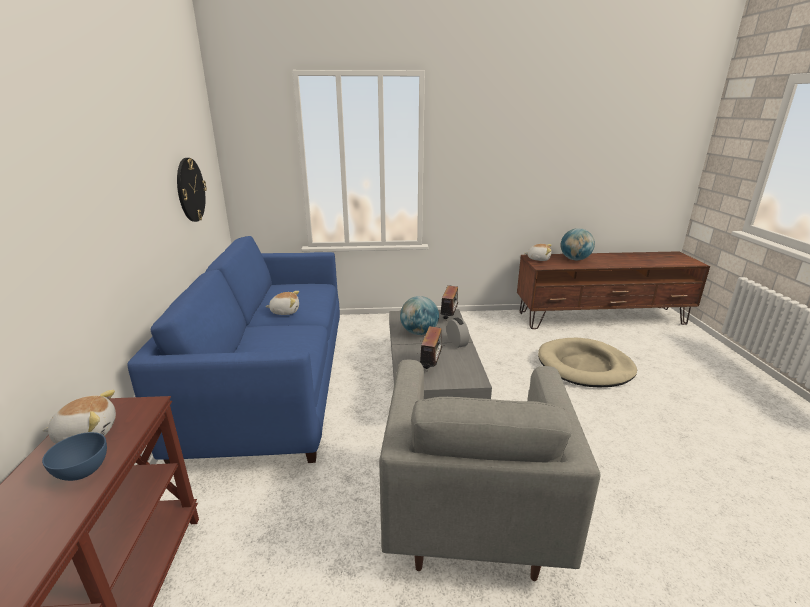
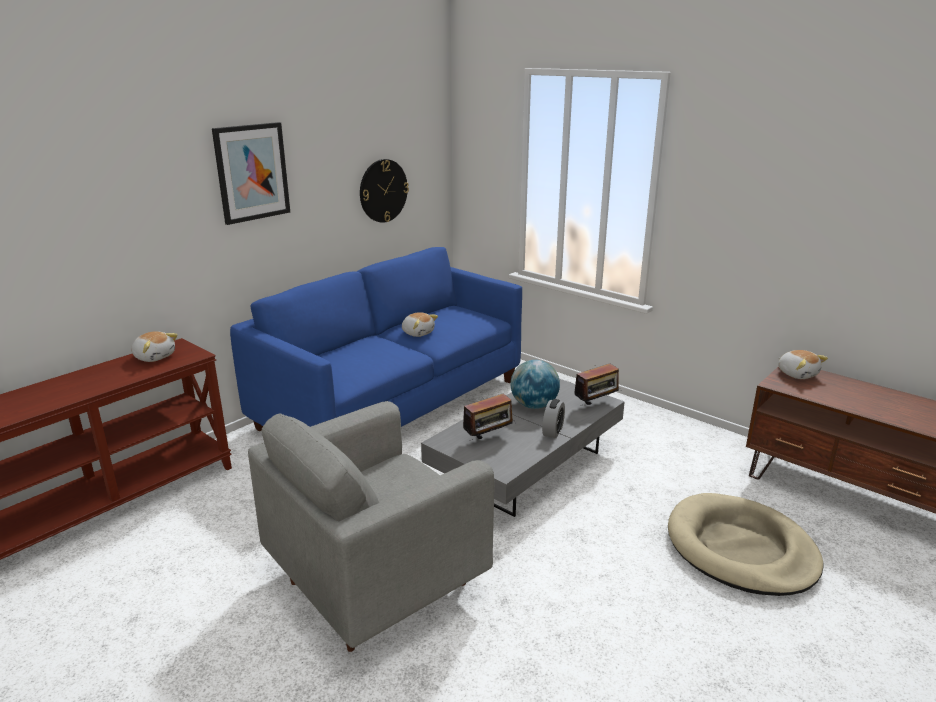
camera: 45 degrees right, 0 degrees up
blue bowl [42,432,107,481] -> none
globe [561,228,595,260] -> none
none -> picture [212,122,290,225]

